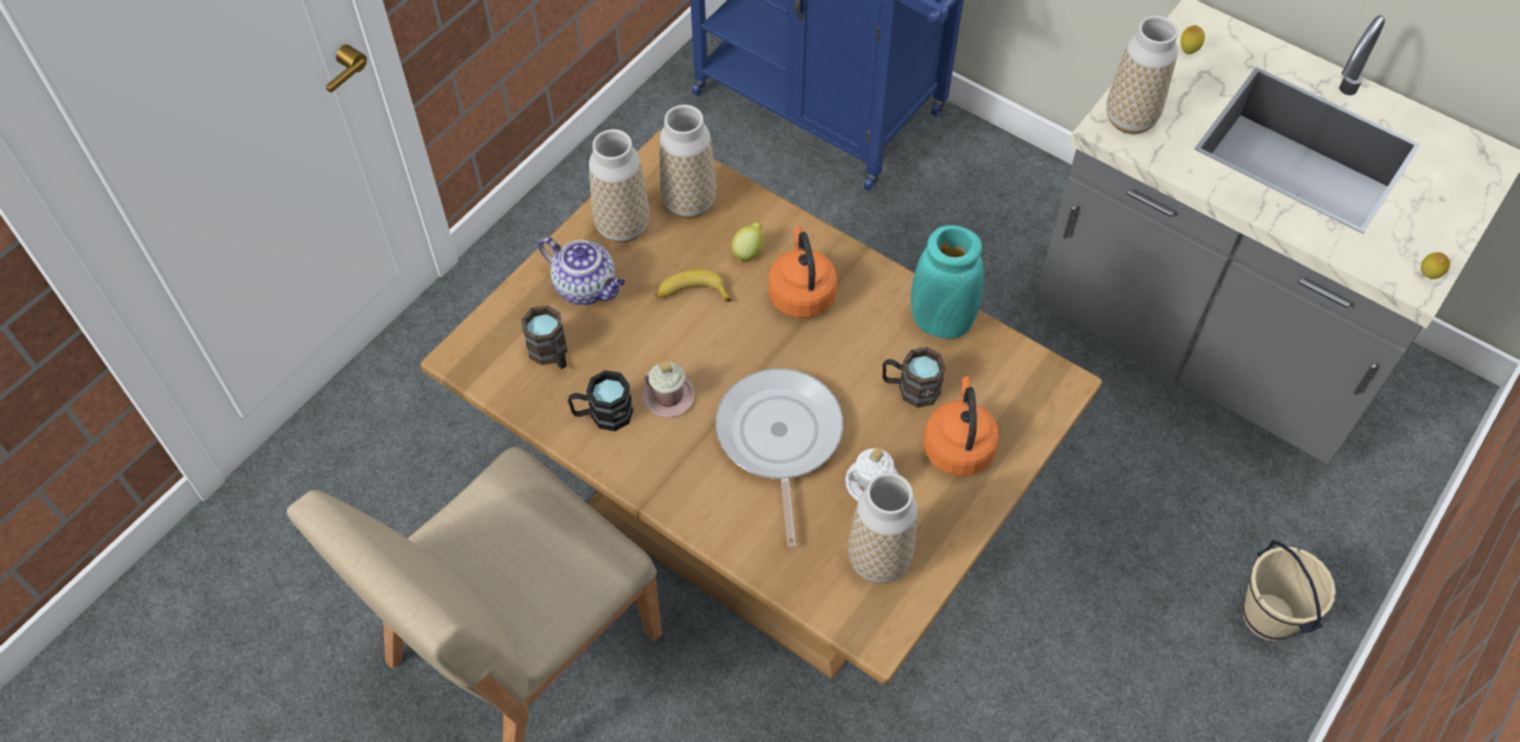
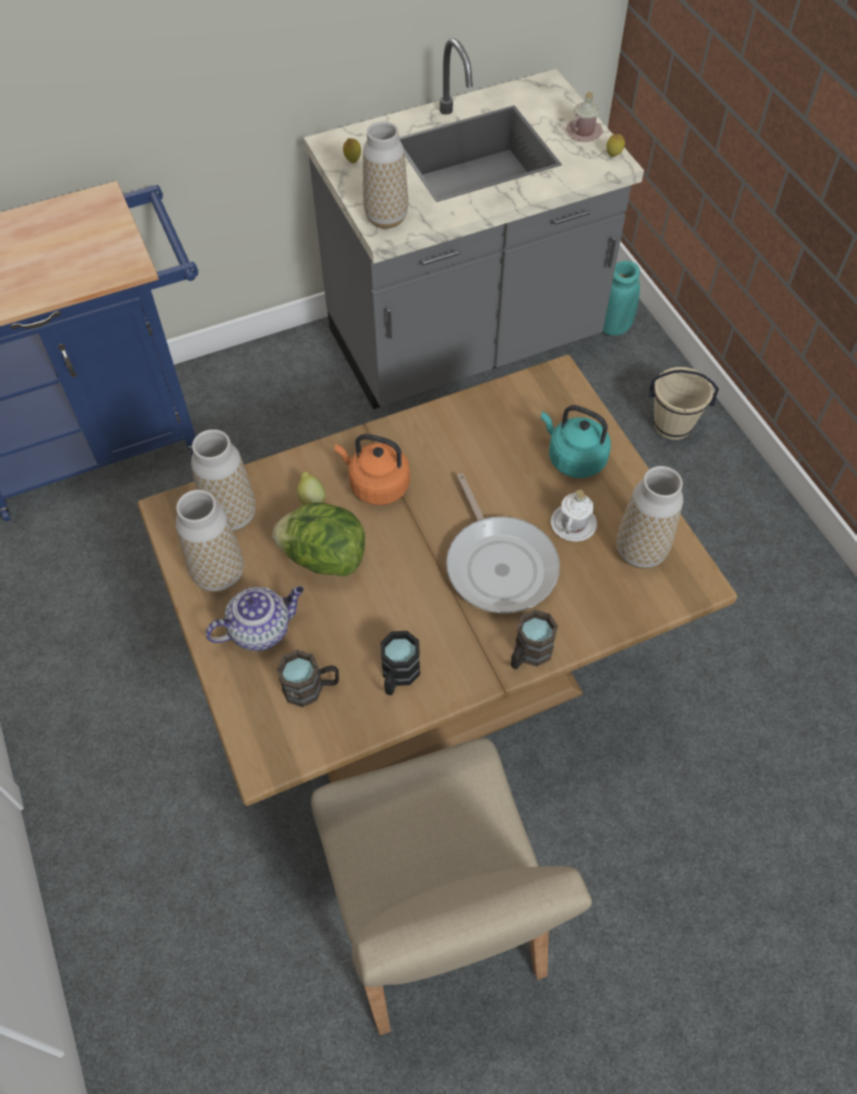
camera: 60 degrees left, 0 degrees up
pink mug [642,360,695,417] -> pink mug moved to [566,92,603,142]
banana [655,269,731,302] -> lettuce [272,503,365,577]
frying pan [716,368,843,548] -> frying pan turned 135 degrees counterclockwise [446,473,560,613]
brown mug [882,347,946,408] -> brown mug moved to [511,610,558,669]
turquoise vase [911,225,983,339] -> turquoise vase moved to [603,261,640,336]
orange kettle [923,376,999,476] -> turquoise kettle [541,405,611,478]

